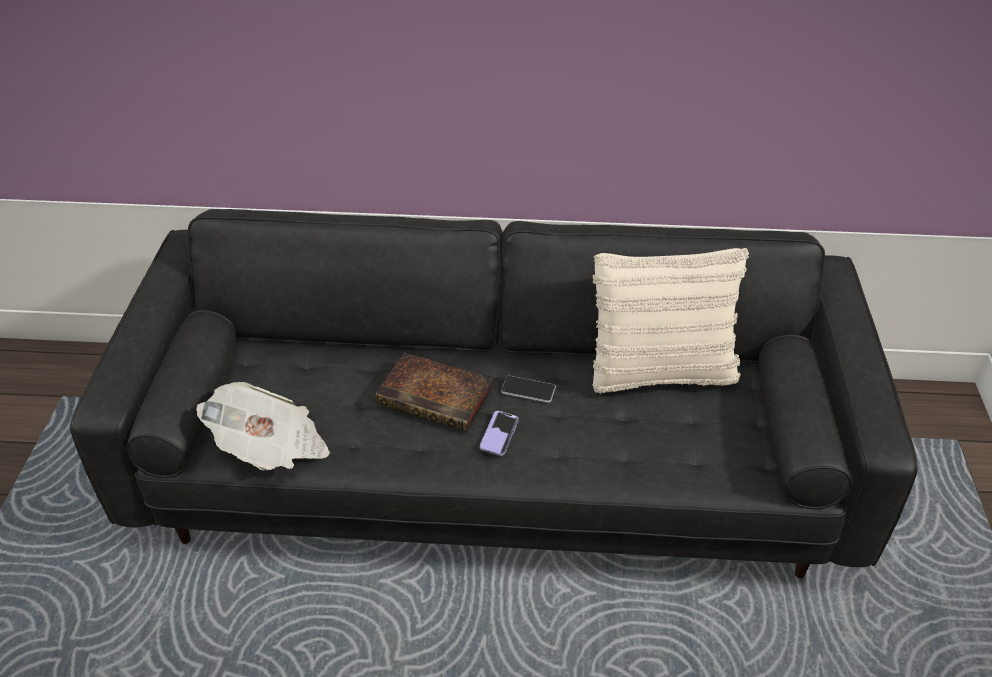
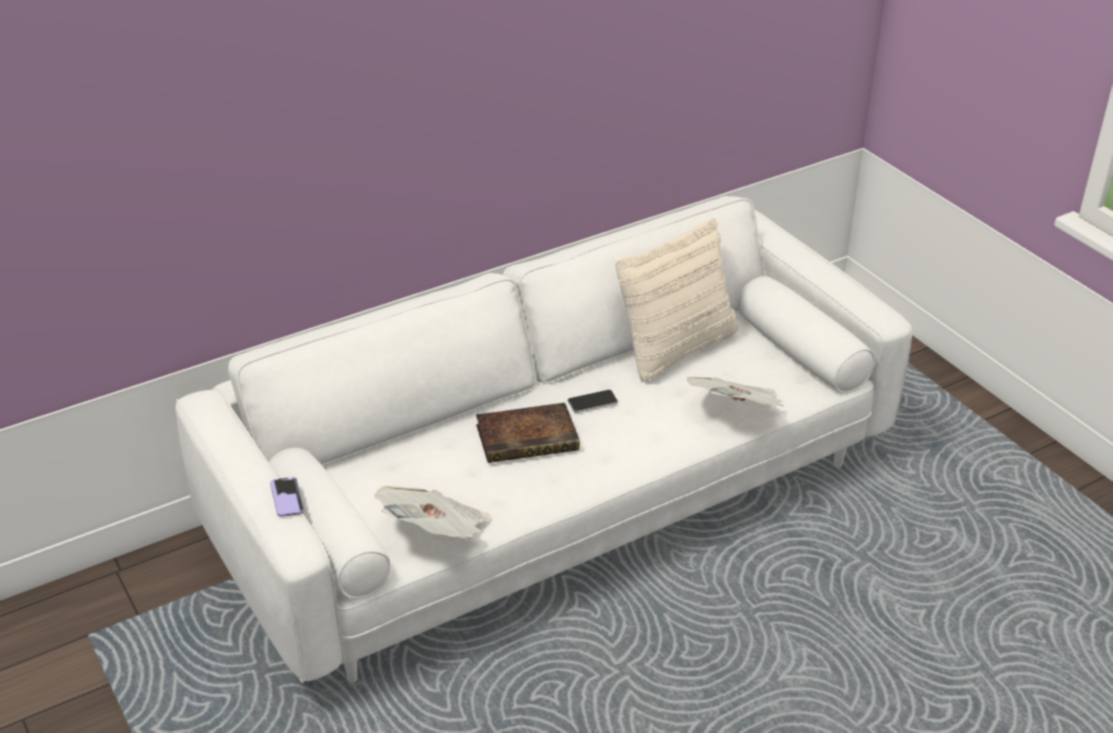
camera: 35 degrees left, 5 degrees down
black sofa [70,209,918,578] -> white sofa [175,196,912,683]
phone [480,411,519,456] -> phone moved to [270,477,304,517]
none -> newspaper [687,377,783,406]

